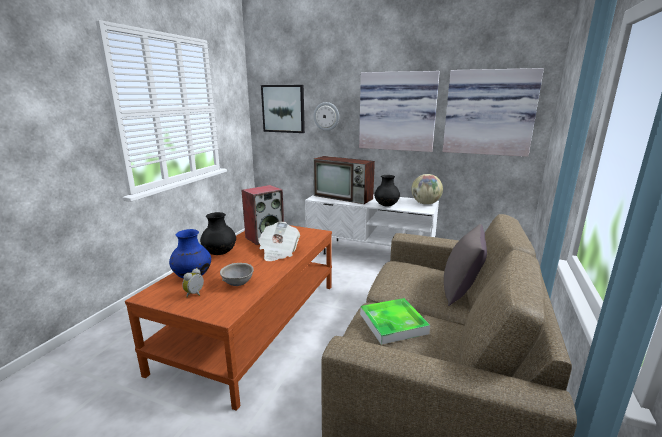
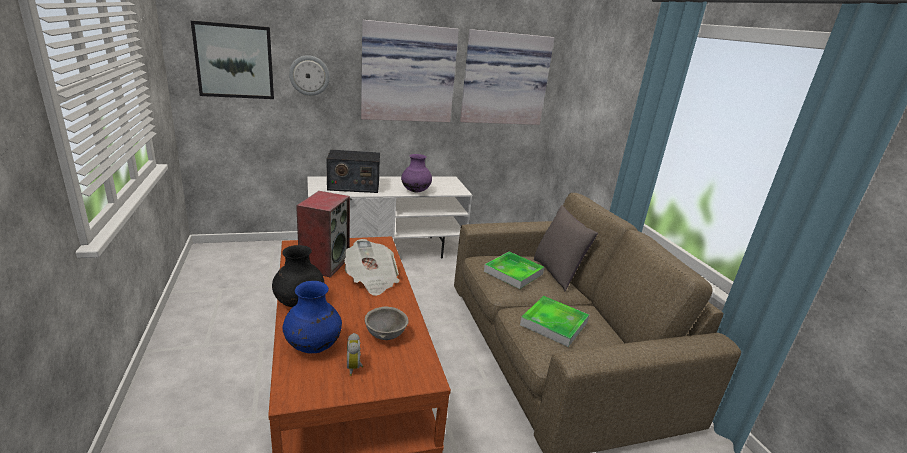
camera: 40 degrees left, 5 degrees up
television [313,156,375,204] -> radio [326,150,380,193]
black vase [374,175,400,207] -> purple vase [401,154,432,192]
globe [411,174,443,205] -> none
none -> tray [484,252,544,289]

